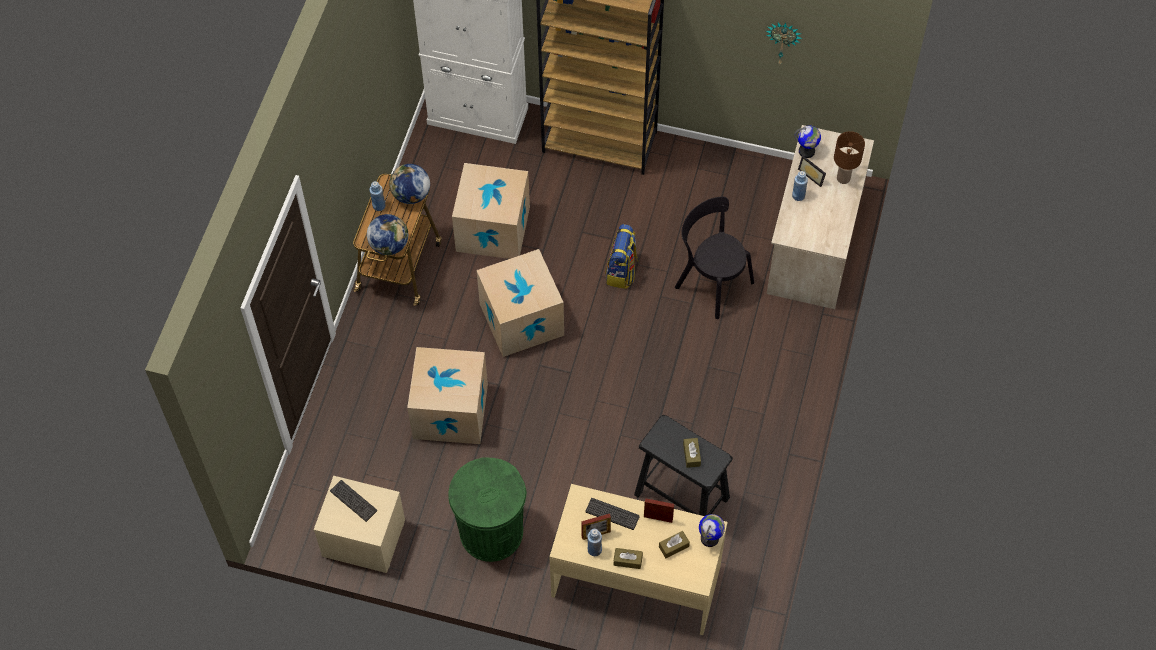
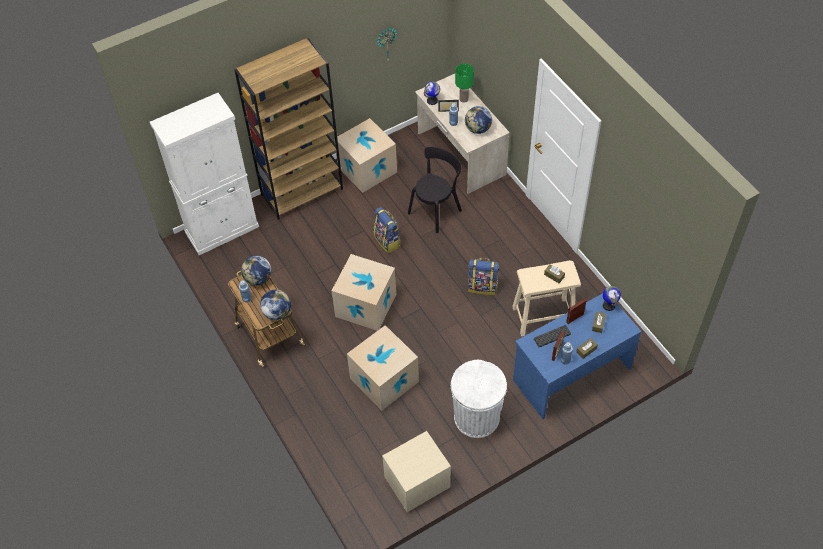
camera: 45 degrees left, 5 degrees down
keyboard [330,480,377,522] -> none
green trash can [448,457,527,562] -> white trash can [451,359,507,438]
cardboard box [452,163,530,259] -> cardboard box moved to [334,118,397,193]
beige desk [549,484,728,635] -> blue desk [513,293,642,419]
black stool [634,415,733,516] -> beige stool [512,260,581,336]
black chair [675,197,754,319] -> black chair turned 135 degrees clockwise [408,147,462,233]
brown table lamp [834,131,865,184] -> green table lamp [455,63,474,103]
none -> globe [465,106,492,134]
none -> backpack [468,258,499,295]

